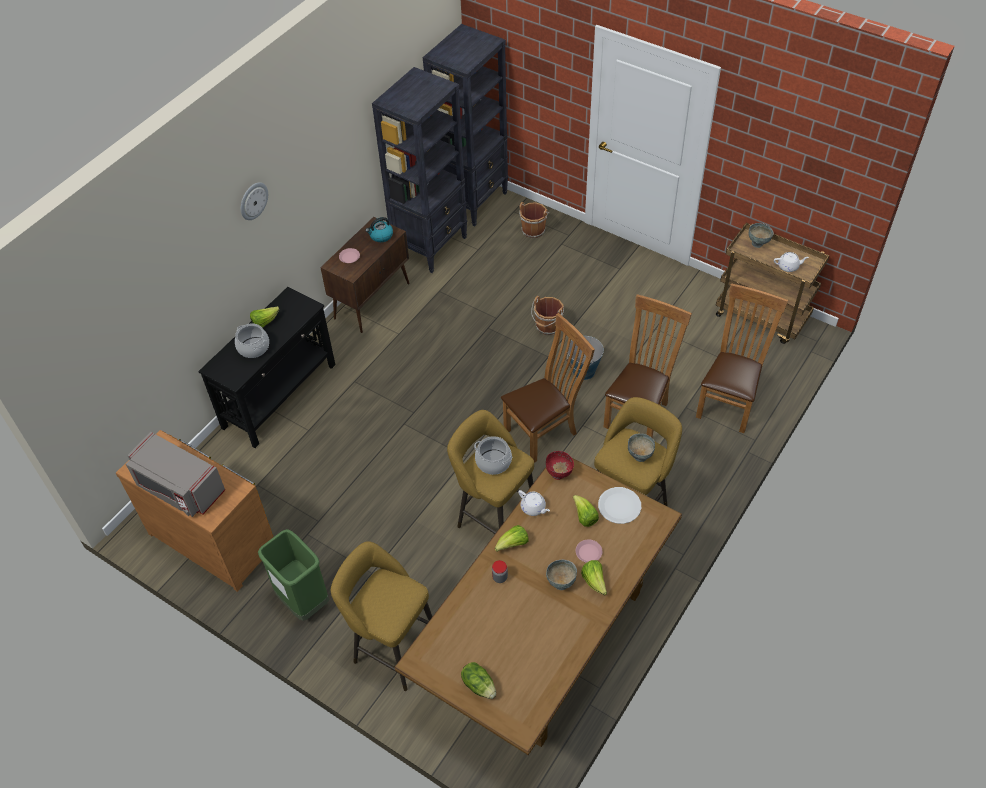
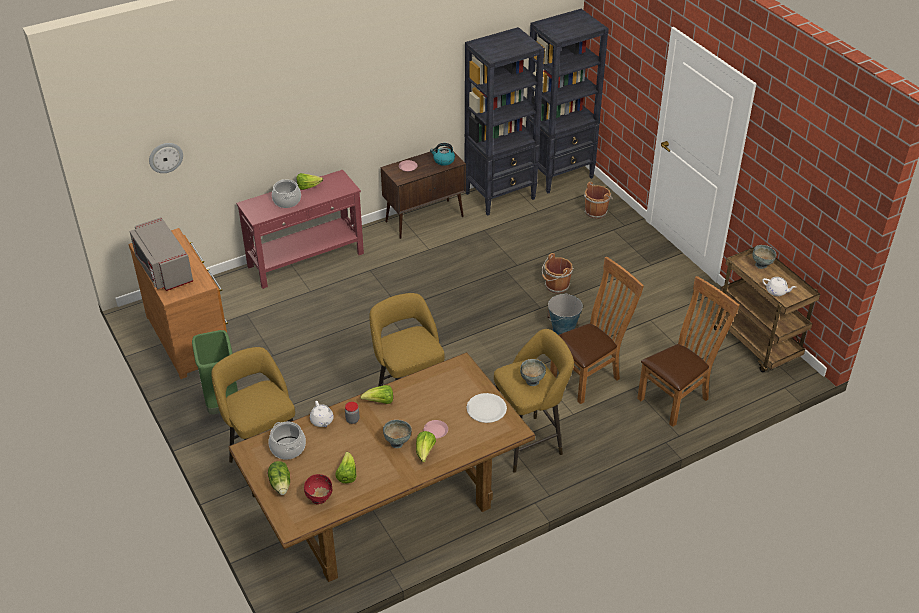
camera: 25 degrees right, 10 degrees down
black console table [198,287,335,448] -> red console table [236,170,364,289]
wall clock [241,182,268,220] -> wall clock moved to [149,143,183,173]
cooking pot [474,436,512,475] -> cooking pot moved to [269,422,306,460]
brown chair [501,313,595,463] -> none
white teapot [518,490,550,516] -> white teapot moved to [310,401,334,427]
red bowl [546,451,574,480] -> red bowl moved to [304,474,333,504]
lettuce [573,495,599,527] -> lettuce moved to [335,452,357,483]

